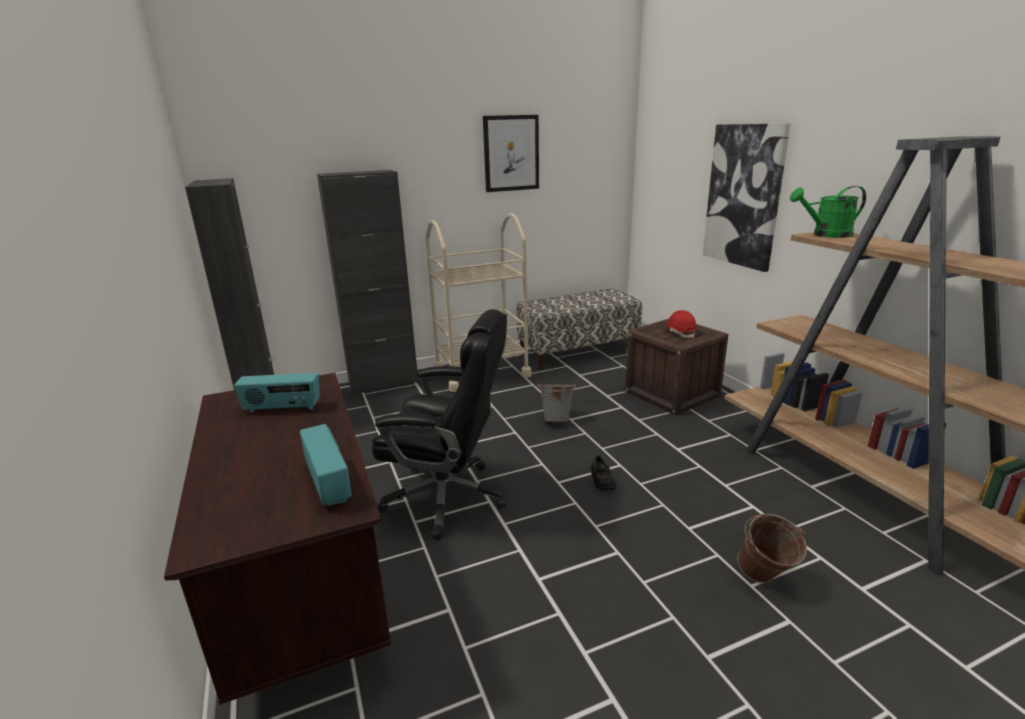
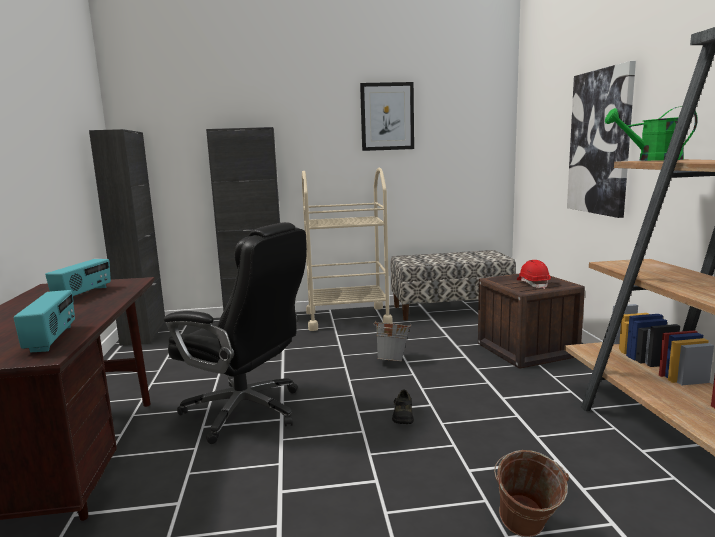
camera: 15 degrees right, 10 degrees down
radio [234,373,320,413] -> radio turned 90 degrees counterclockwise [45,259,111,296]

